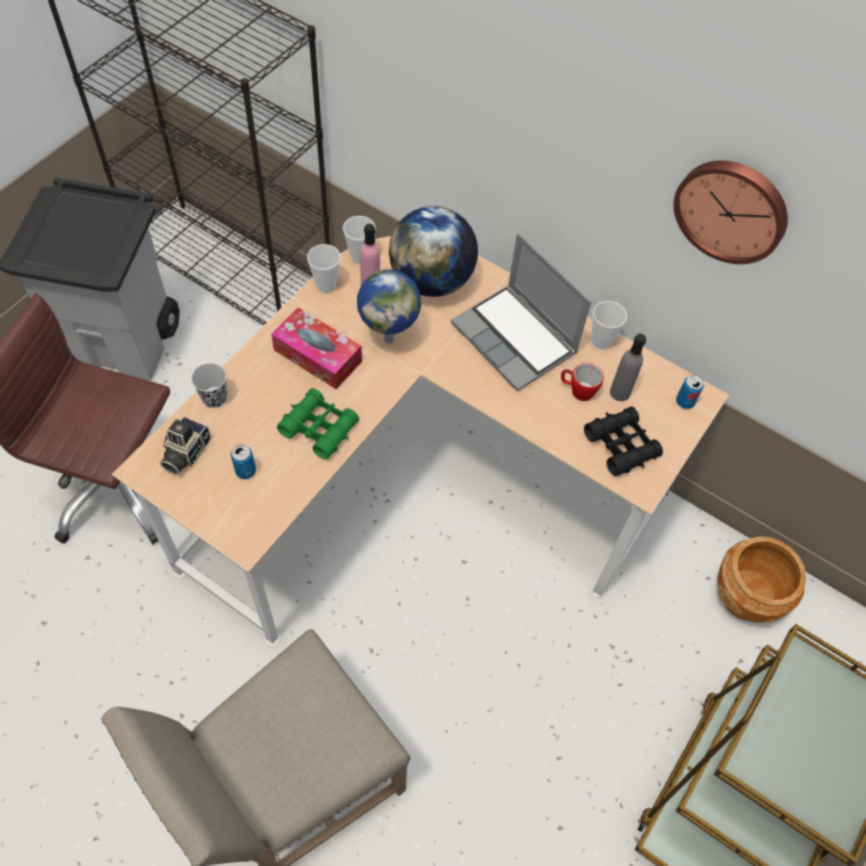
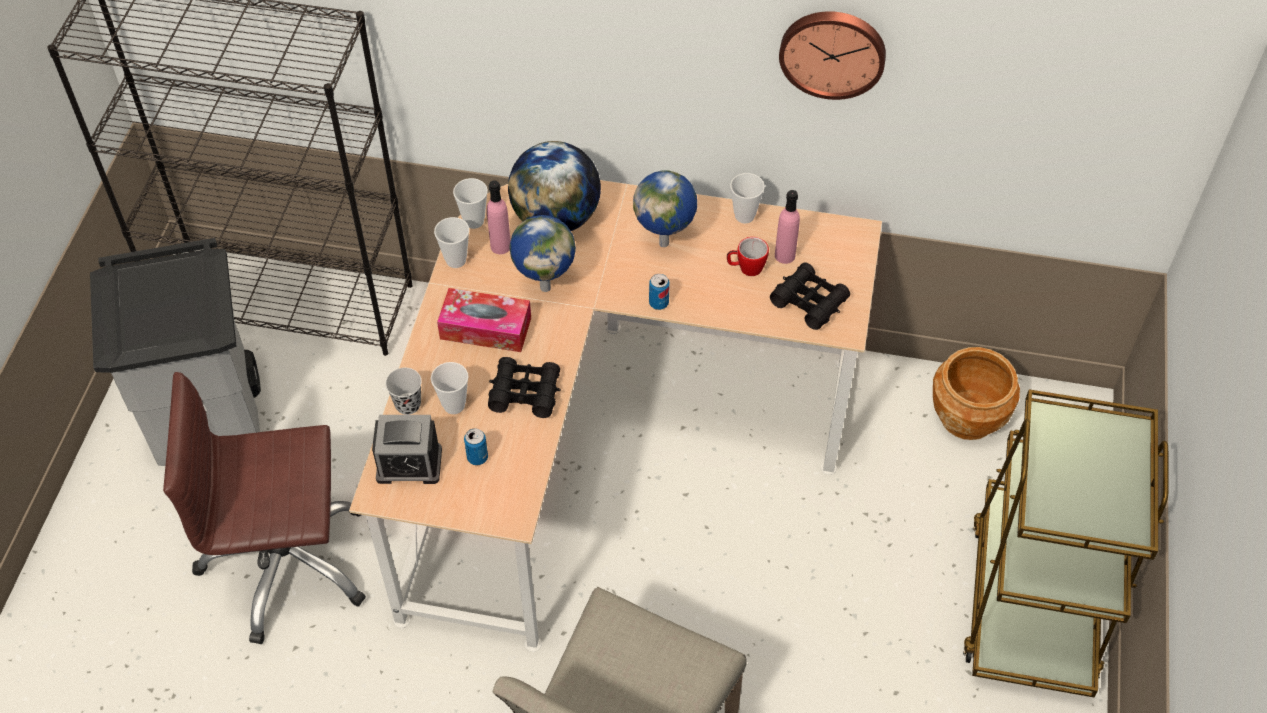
camera: 20 degrees left, 5 degrees down
camera [160,417,211,475] -> alarm clock [372,415,442,484]
green binoculars [277,388,359,459] -> black binoculars [488,357,561,418]
laptop [451,233,591,391] -> globe [633,171,697,247]
grey bottle [610,334,646,401] -> pink bottle [775,190,800,264]
can [676,375,704,409] -> can moved to [649,274,670,310]
none -> cup [431,362,469,414]

